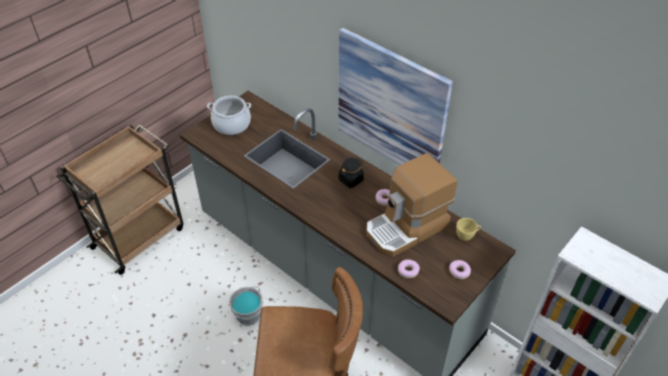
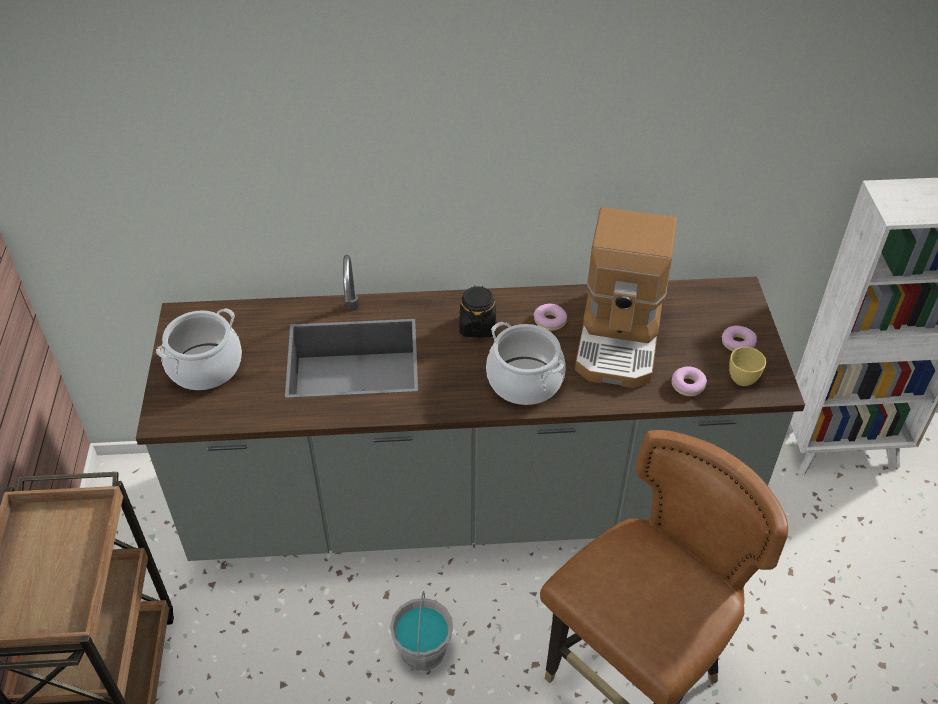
camera: 45 degrees left, 0 degrees up
picture [338,28,453,165] -> none
yellow cup [456,218,481,241] -> yellow cup moved to [729,347,766,386]
none -> cooking pot [486,322,566,405]

